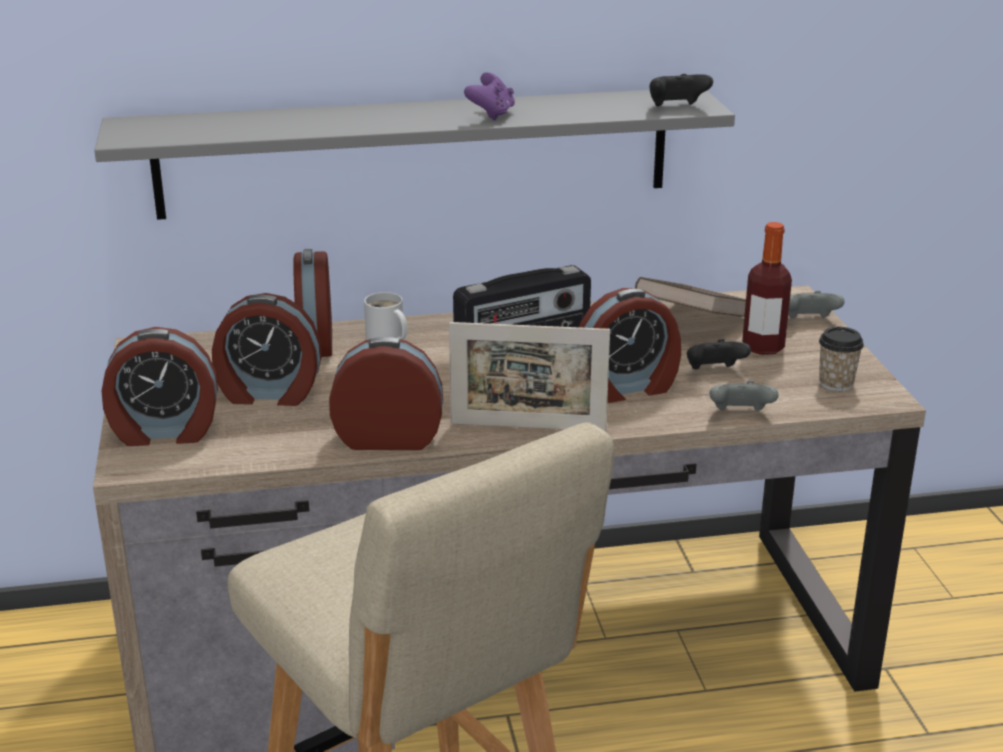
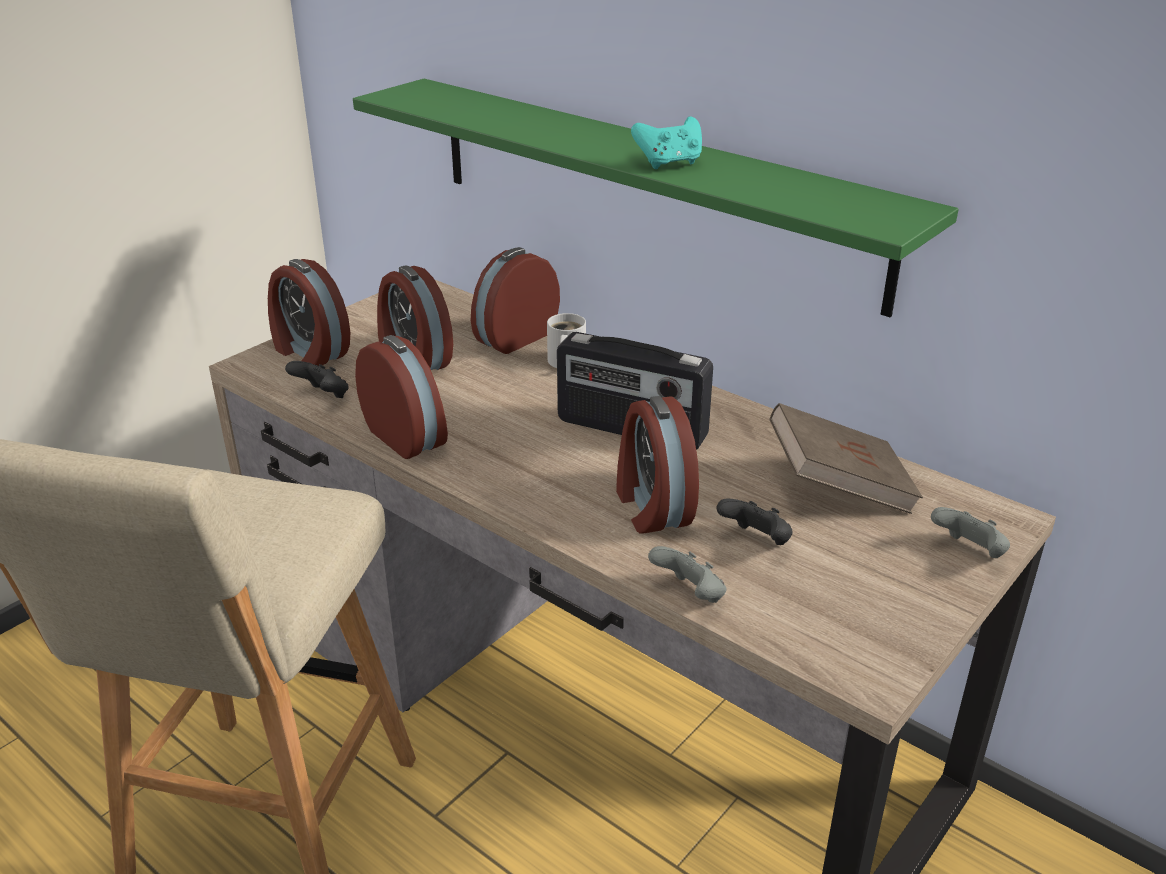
camera: 50 degrees right, 5 degrees up
grey shelf [94,90,735,220] -> green shelf [353,79,959,317]
picture frame [449,322,610,431] -> none
purple game controller [464,72,515,121] -> turquoise game controller [631,116,702,169]
alarm clock [579,288,681,403] -> alarm clock turned 45 degrees clockwise [616,396,699,534]
black game controller [649,74,713,106] -> black game controller moved to [285,361,349,398]
bottle [742,222,792,355] -> none
cup [819,327,864,391] -> none

